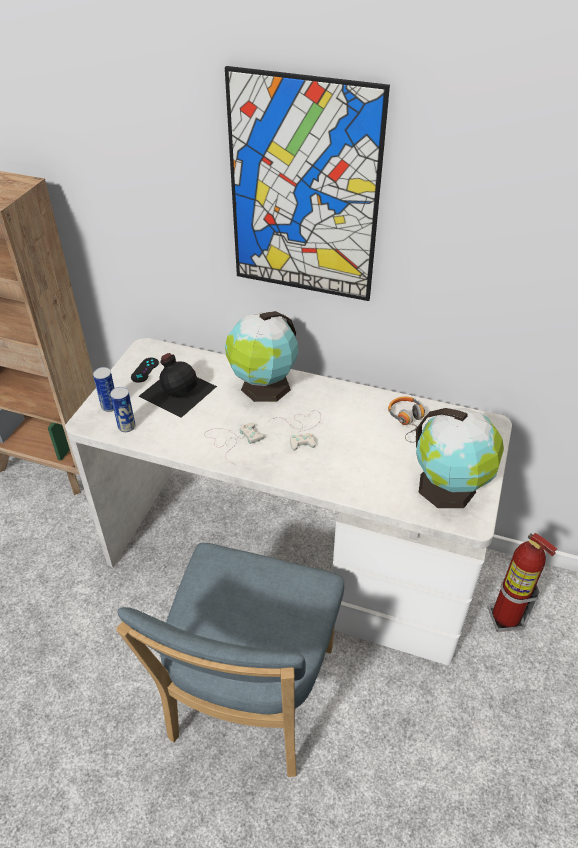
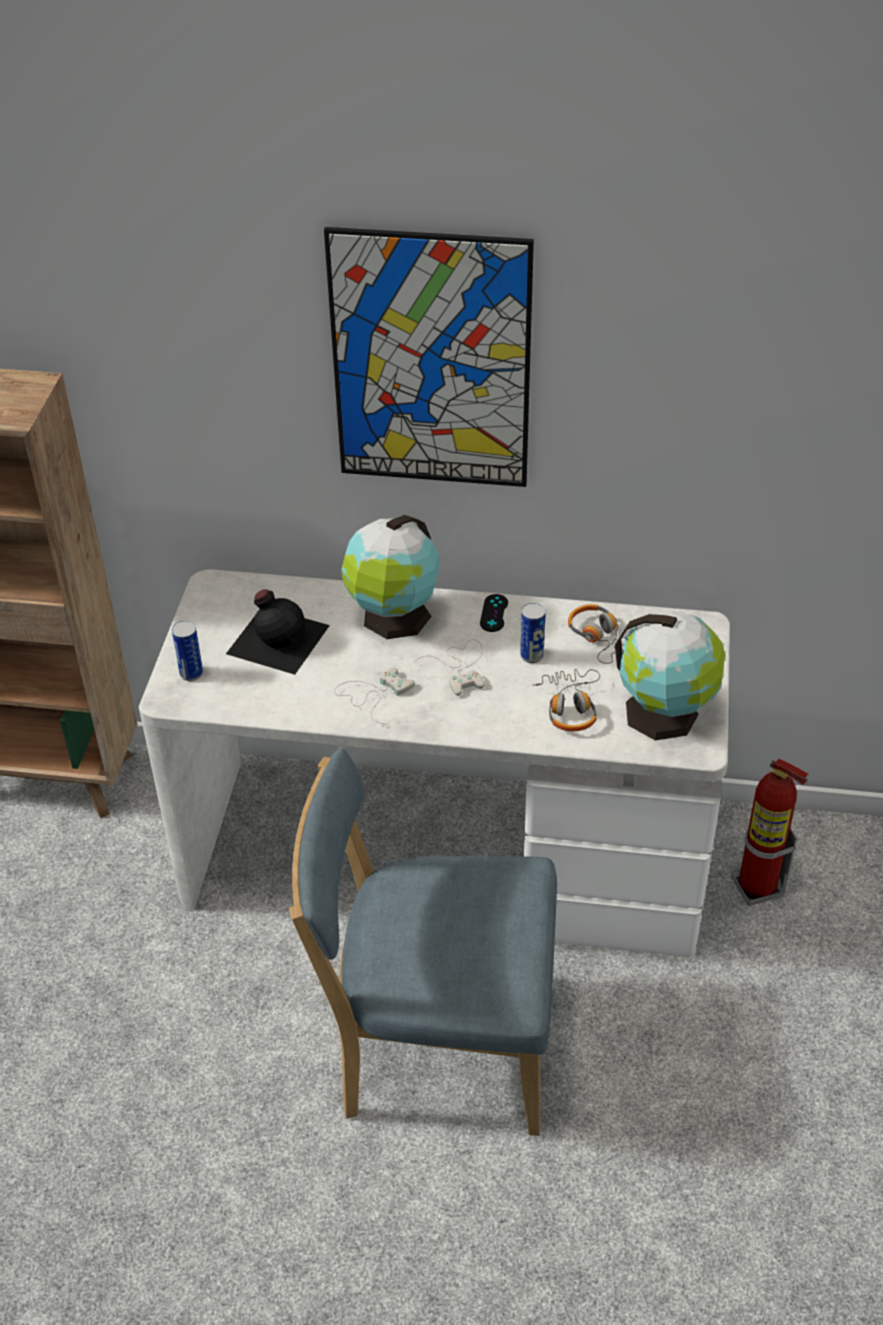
camera: 10 degrees left, 0 degrees up
can [110,387,136,432] -> can moved to [520,603,546,663]
blue chair [116,543,344,777] -> blue chair turned 90 degrees clockwise [289,748,557,1136]
black game controller [131,358,159,382] -> black game controller moved to [480,594,508,632]
none -> headphones [532,669,600,731]

